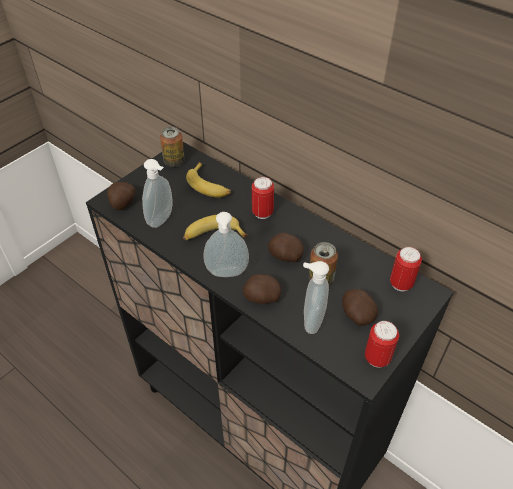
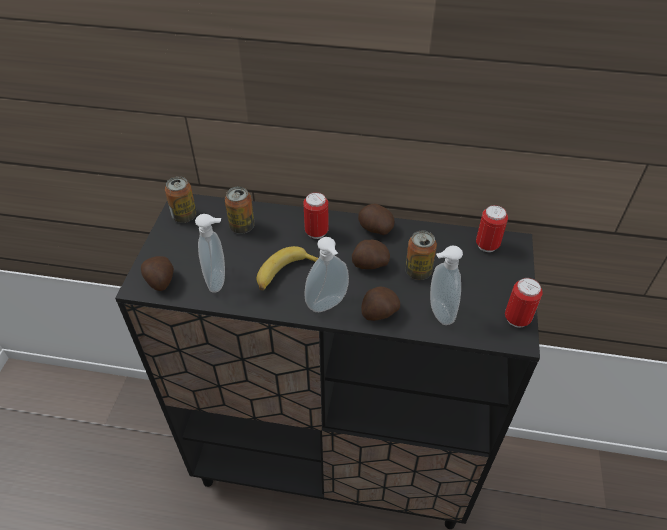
camera: 30 degrees left, 0 degrees up
banana [186,162,231,198] -> can [225,187,255,234]
potato [342,289,378,326] -> potato moved to [358,203,395,235]

